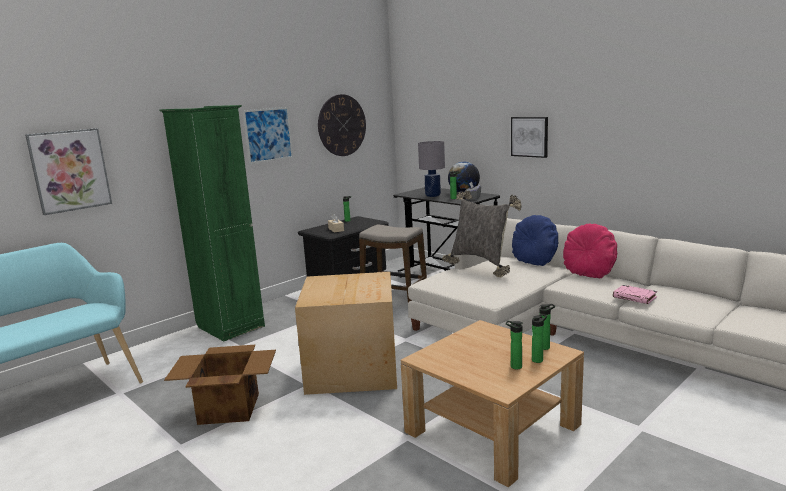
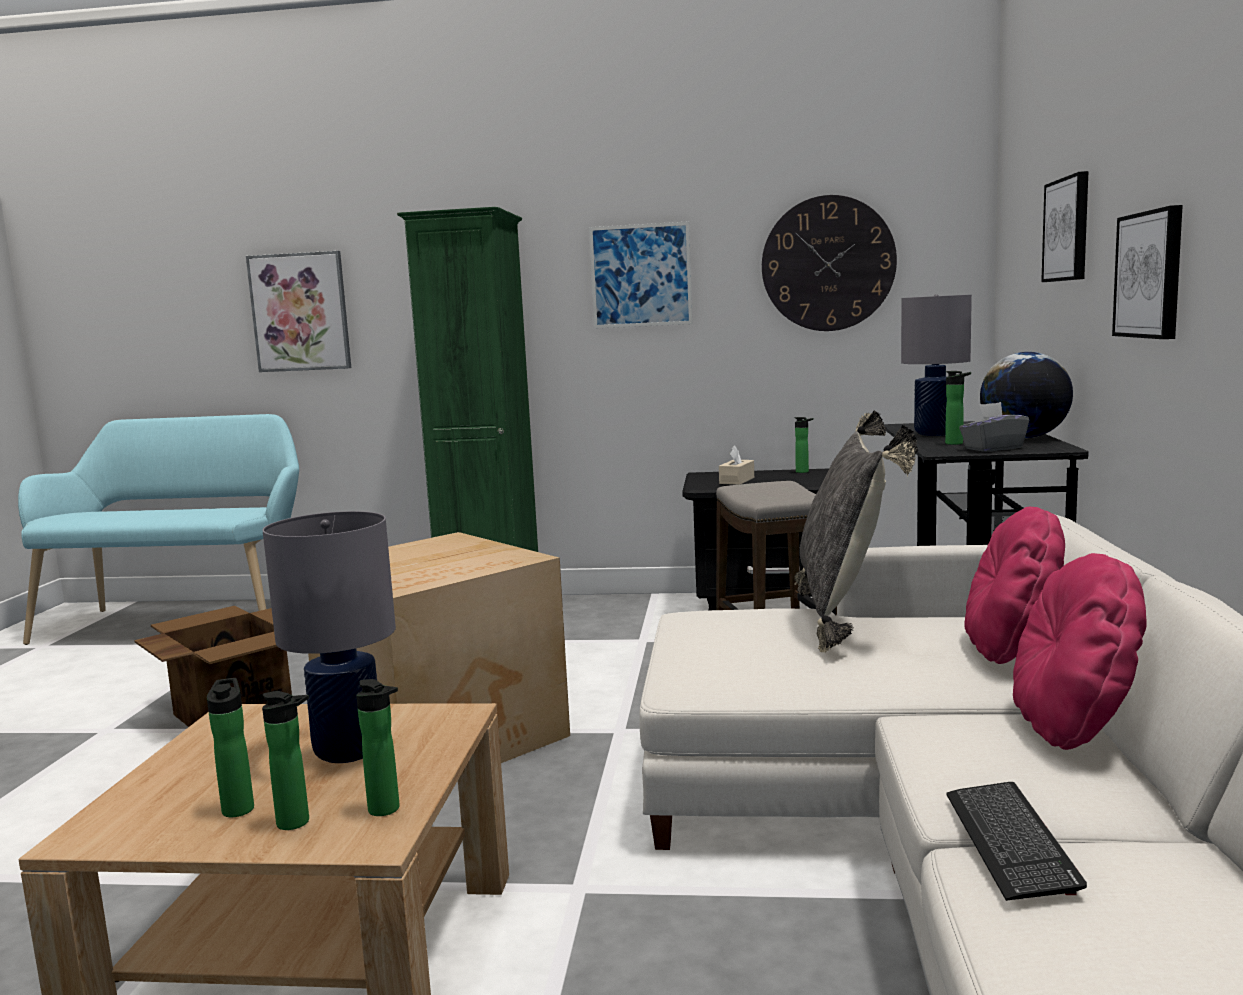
camera: 50 degrees right, 5 degrees down
blue pillow [512,215,558,266] -> pink pillow [964,507,1065,664]
pink book [613,285,657,304] -> keyboard [946,782,1087,901]
none -> grey table lamp [262,511,396,763]
none -> picture [1041,171,1088,282]

